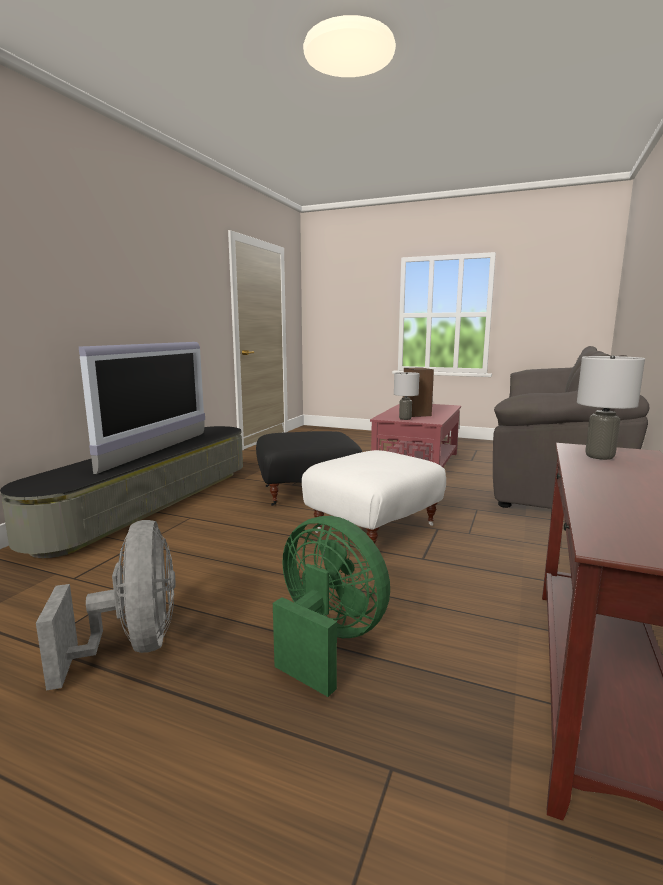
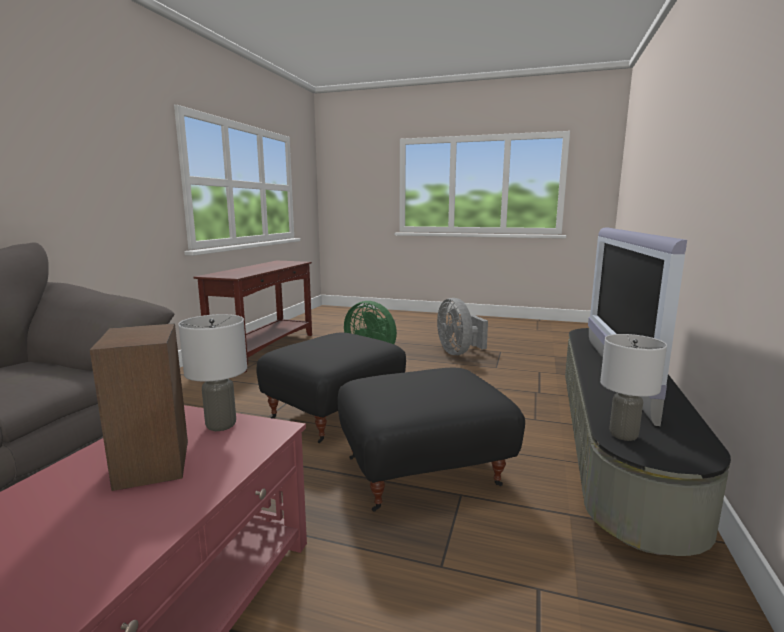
camera: 175 degrees right, 0 degrees up
white ottoman [302,450,446,544] -> black ottoman [256,332,406,443]
white table lamp [577,355,645,460] -> white table lamp moved to [600,334,667,441]

